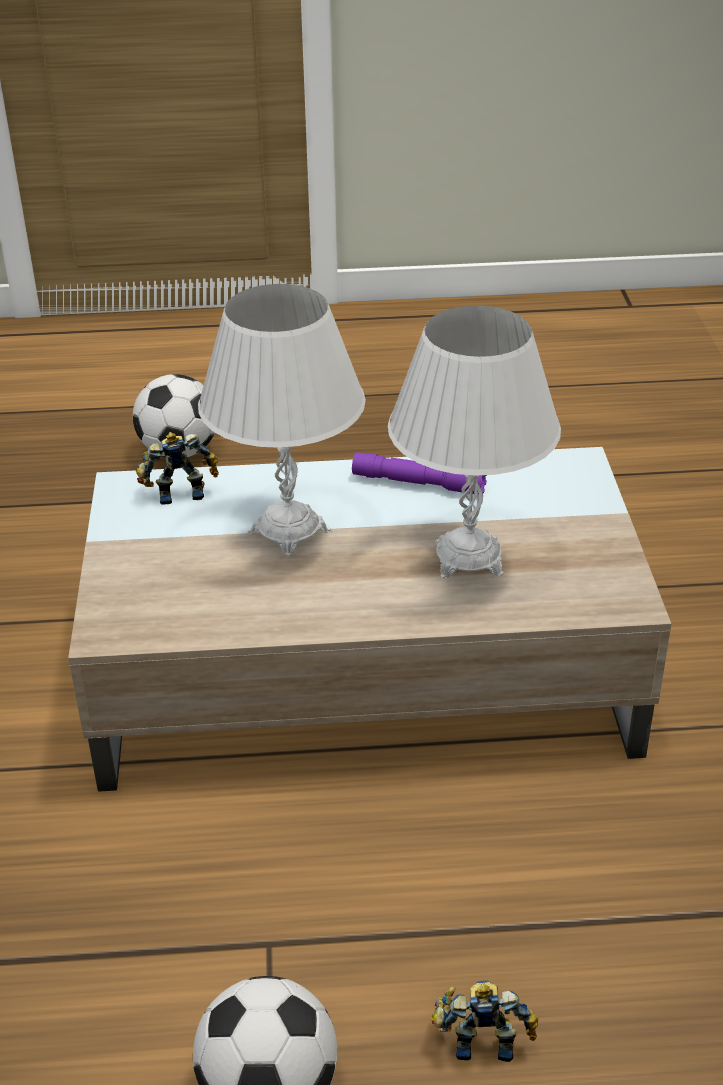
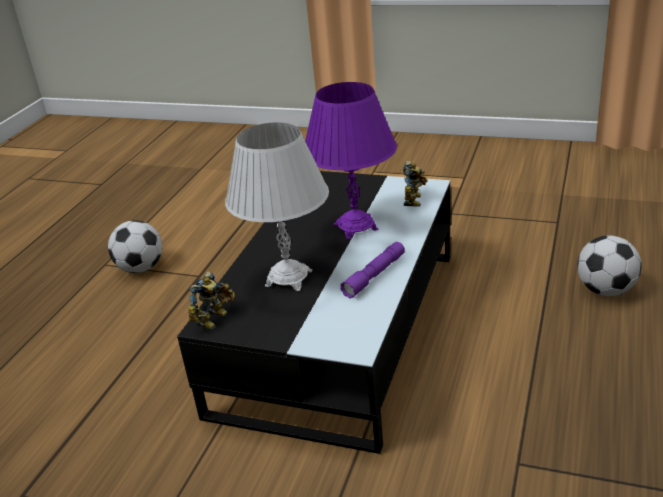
camera: 115 degrees right, 5 degrees down
beige coffee table [68,447,671,792] -> black coffee table [177,171,451,454]
white table lamp [198,284,366,556] -> purple table lamp [305,82,397,239]
toy robot [431,980,538,1062] -> toy robot moved to [188,271,235,330]

